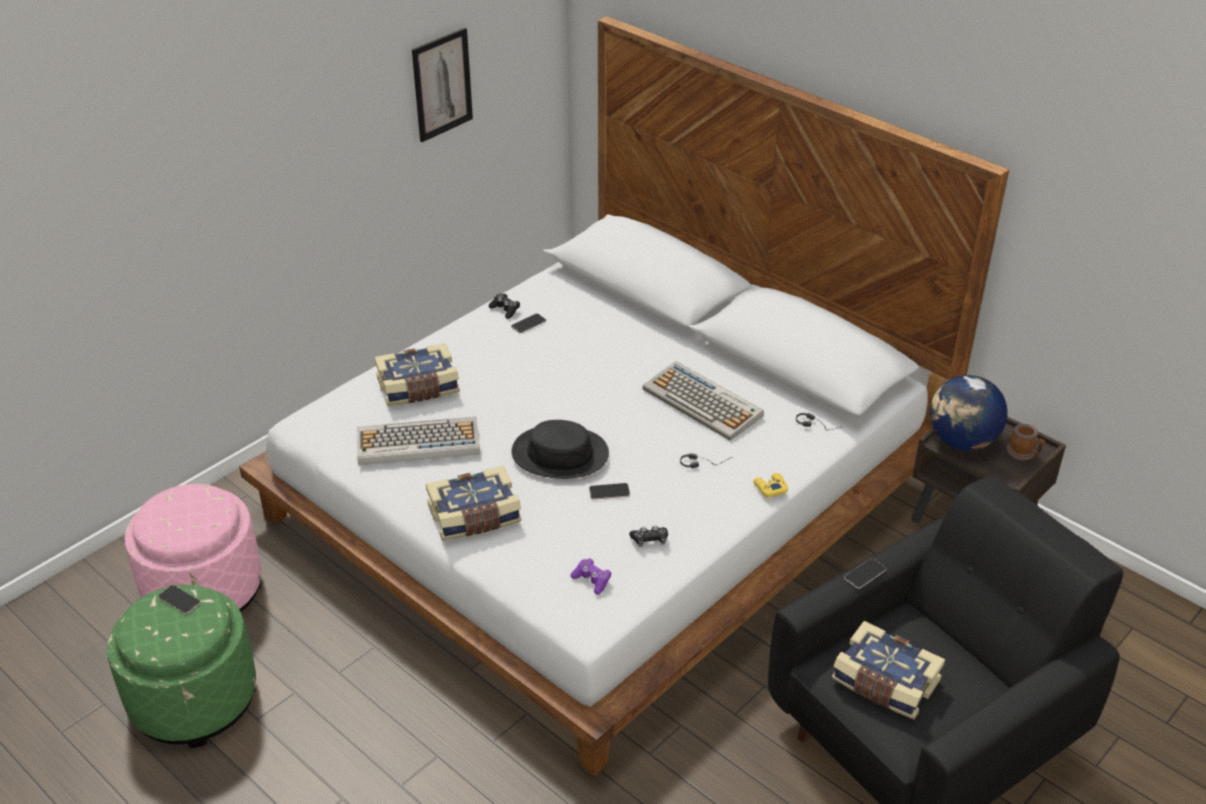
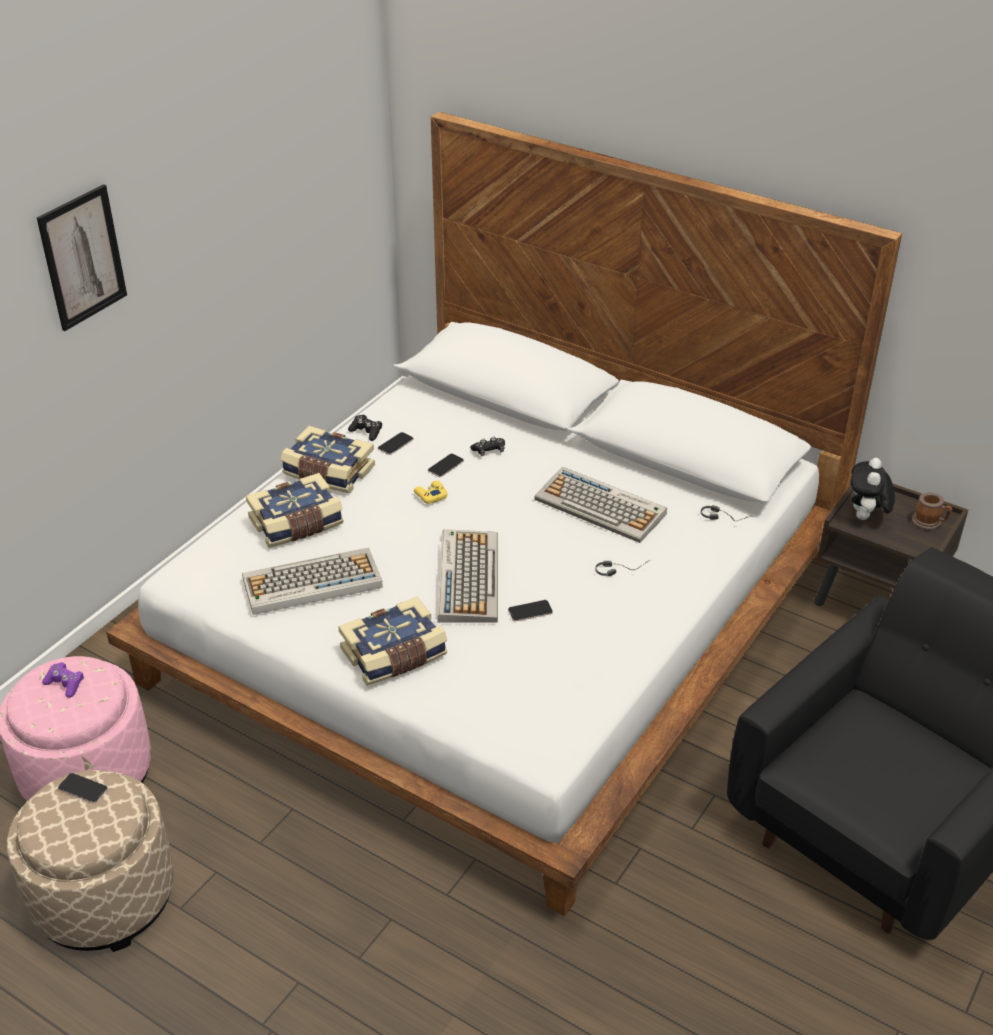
camera: 10 degrees left, 0 degrees up
green ottoman [107,585,256,748] -> beige ottoman [7,770,174,952]
picture [412,28,473,142] -> picture moved to [37,184,127,331]
black hat [512,420,609,479] -> keyboard [437,529,498,623]
purple game controller [571,558,611,595] -> purple game controller moved to [42,662,84,698]
black game controller [629,525,668,547] -> black game controller moved to [470,436,505,456]
yellow game controller [753,473,788,498] -> yellow game controller moved to [414,481,448,504]
book [832,621,945,720] -> book moved to [281,426,375,494]
phone [844,558,886,589] -> phone moved to [428,454,464,477]
globe [930,375,1008,451] -> plush toy [850,458,895,520]

